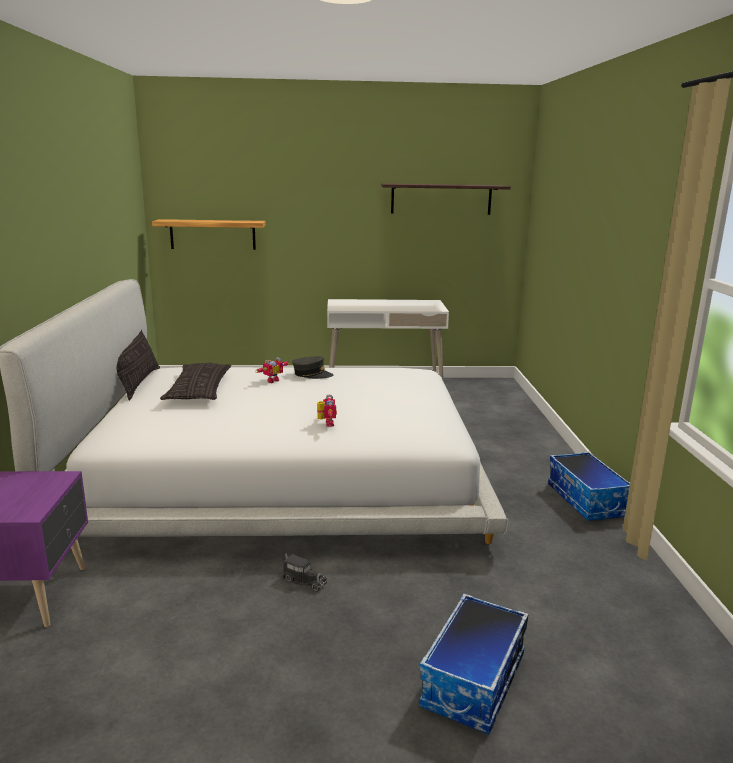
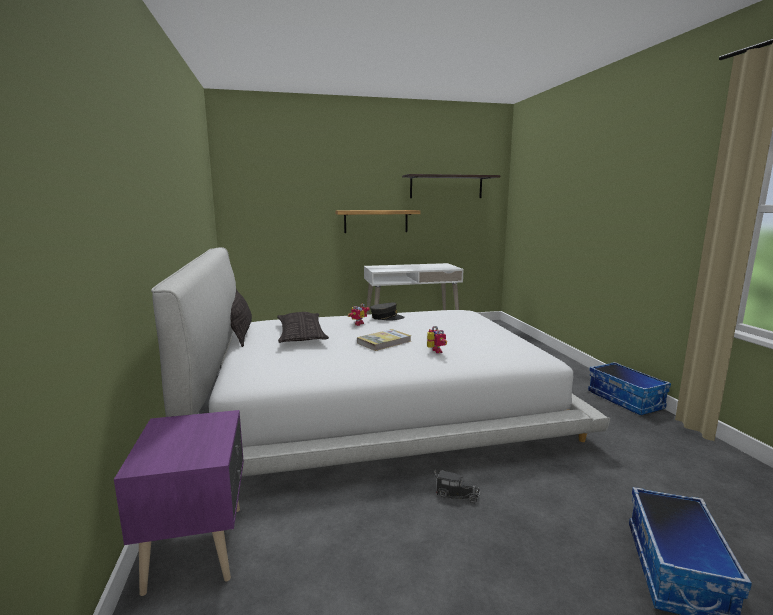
camera: 10 degrees left, 5 degrees down
shelf [152,219,266,250] -> shelf moved to [336,210,421,233]
none -> book [357,329,411,351]

